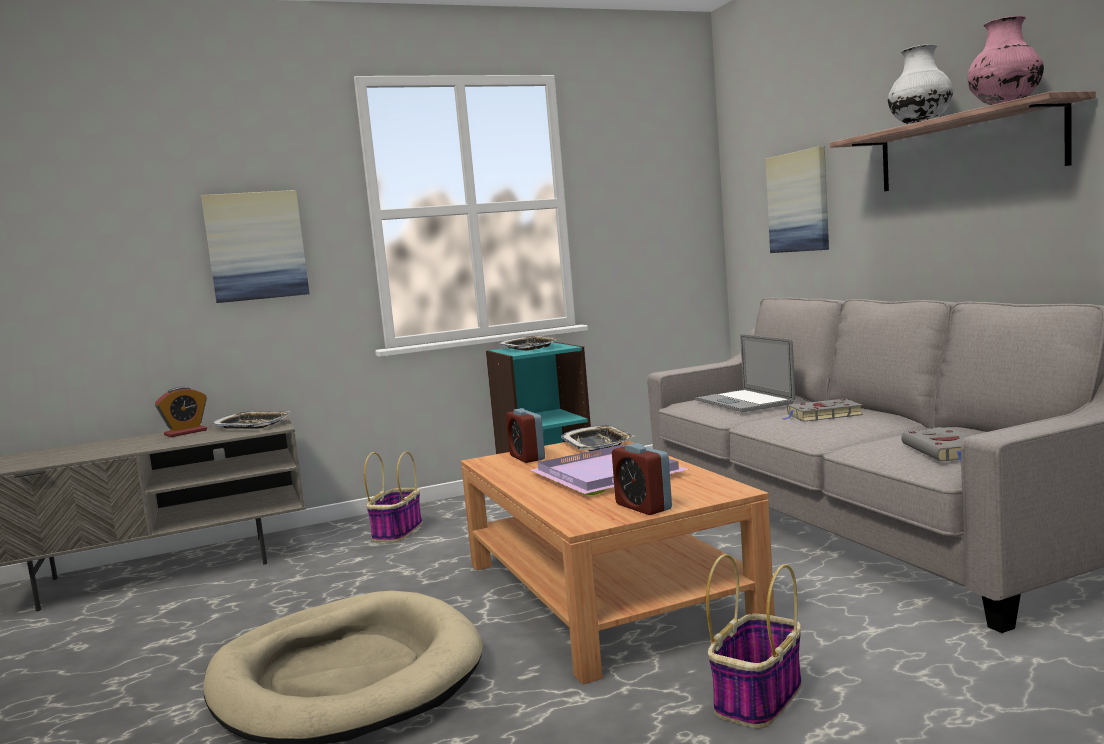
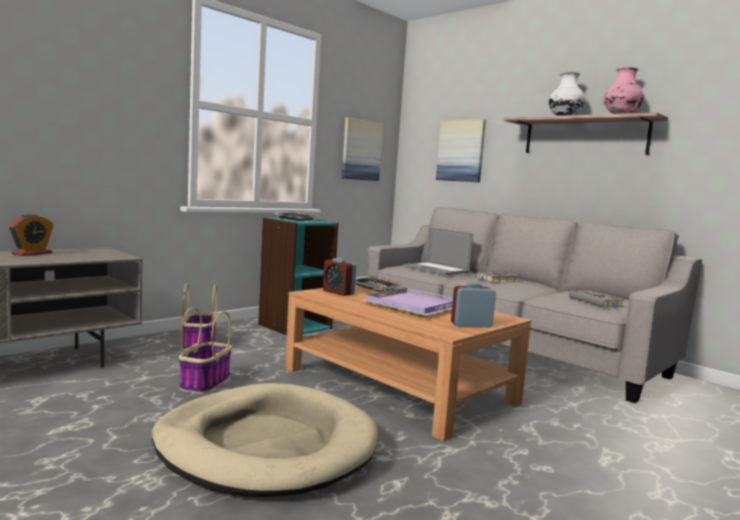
camera: 25 degrees left, 0 degrees up
picture [201,190,310,303] -> picture moved to [342,118,383,181]
tray [211,411,290,429] -> none
alarm clock [612,443,672,515] -> alarm clock turned 135 degrees clockwise [451,282,496,328]
basket [706,554,802,728] -> basket moved to [179,307,232,394]

